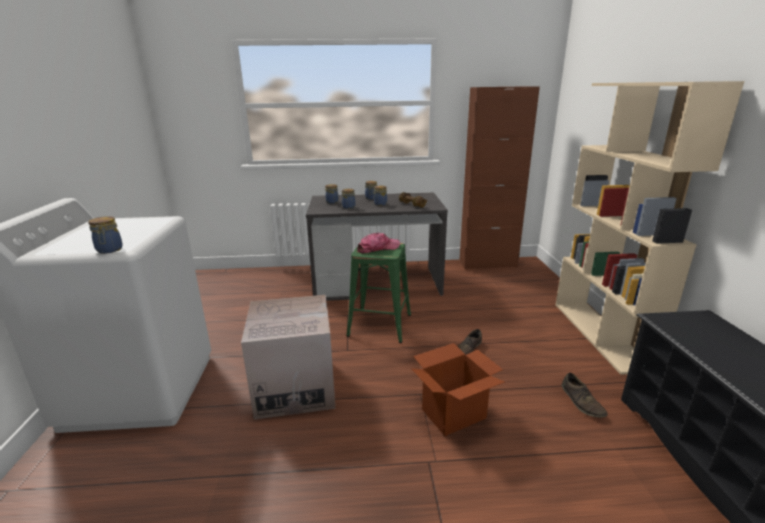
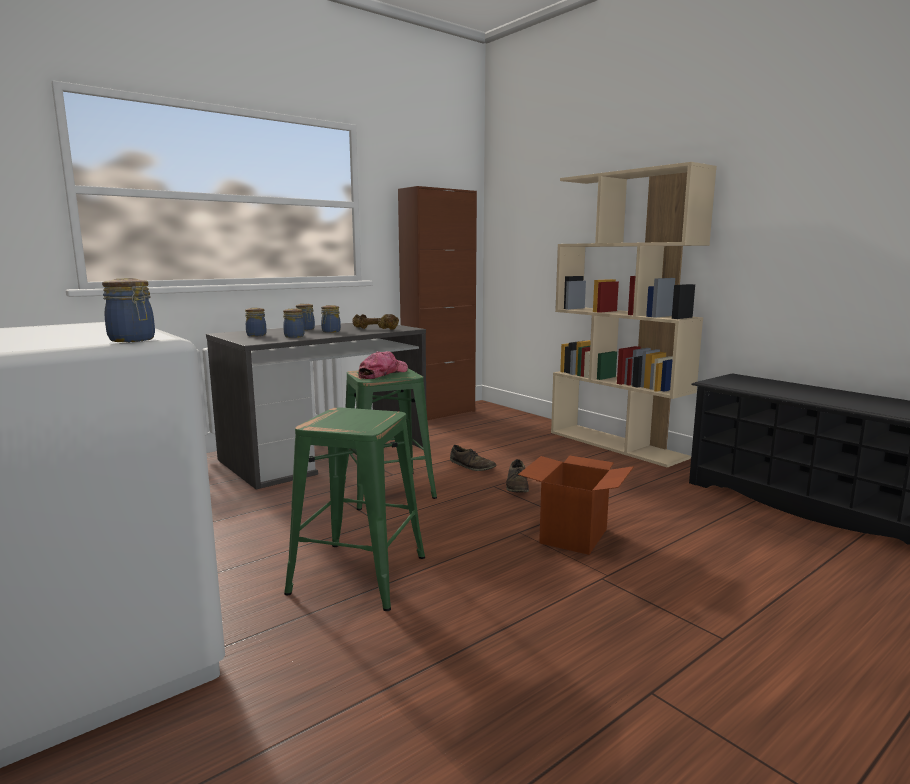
camera: 35 degrees left, 10 degrees down
cardboard box [241,295,336,419] -> green stool [284,408,425,611]
brown shoe [561,373,608,418] -> brown shoe moved to [450,445,496,471]

